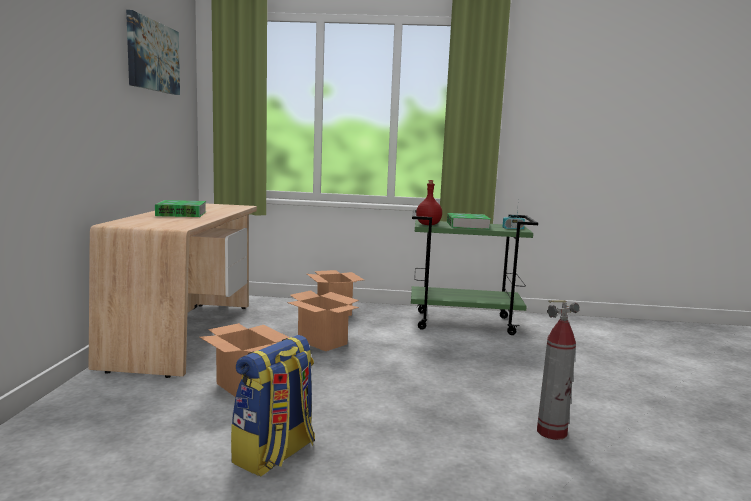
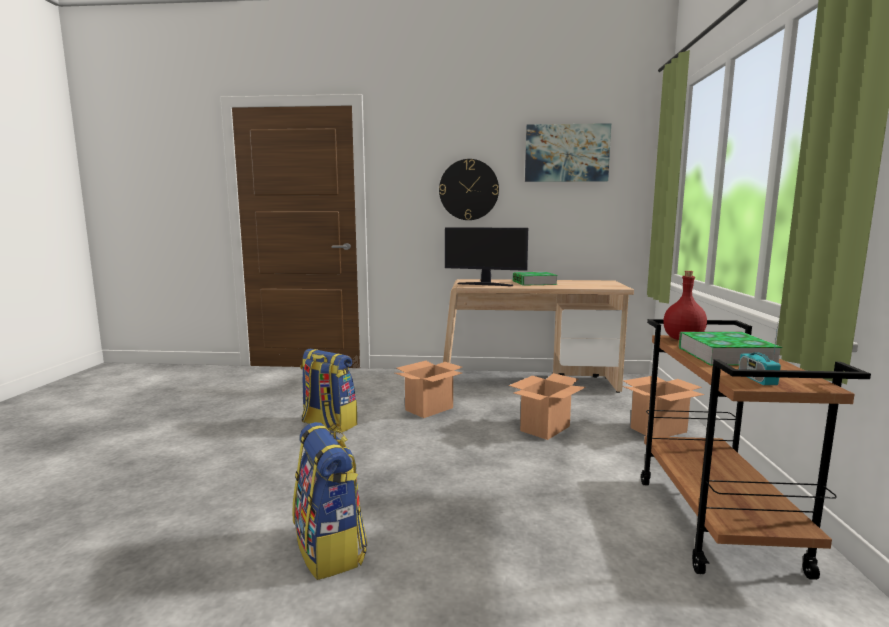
camera: 90 degrees right, 0 degrees up
green cart [411,210,538,335] -> brown cart [641,319,871,580]
fire extinguisher [537,300,580,440] -> backpack [293,422,368,580]
none -> wall clock [439,159,499,220]
none -> monitor [445,227,528,286]

